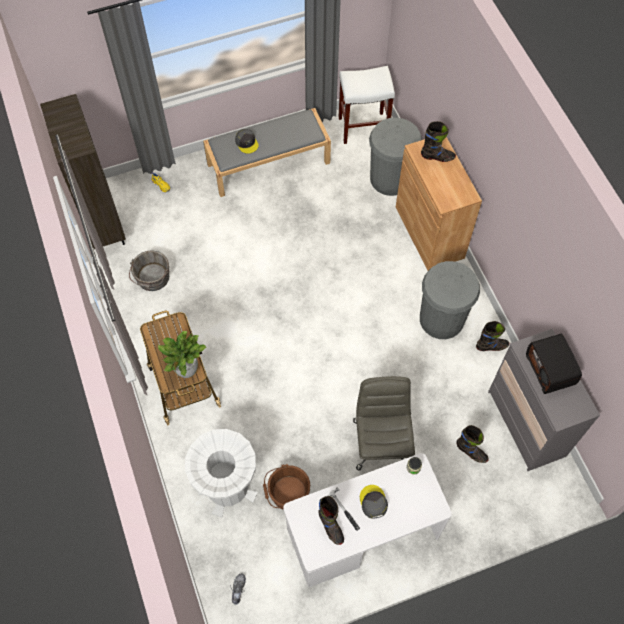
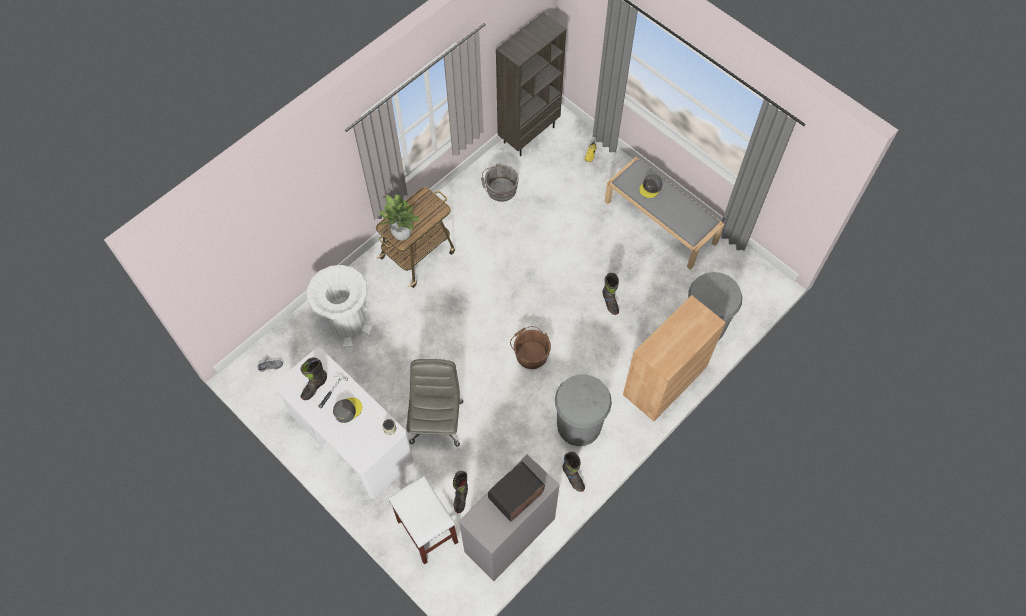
camera: 65 degrees right, 0 degrees up
brown bucket [263,464,310,510] -> brown bucket moved to [510,326,551,369]
white stool [339,66,395,144] -> white stool moved to [389,476,458,565]
grey office chair [353,376,415,470] -> grey office chair turned 60 degrees counterclockwise [406,359,463,446]
black boot [421,121,456,162] -> black boot moved to [603,273,619,315]

